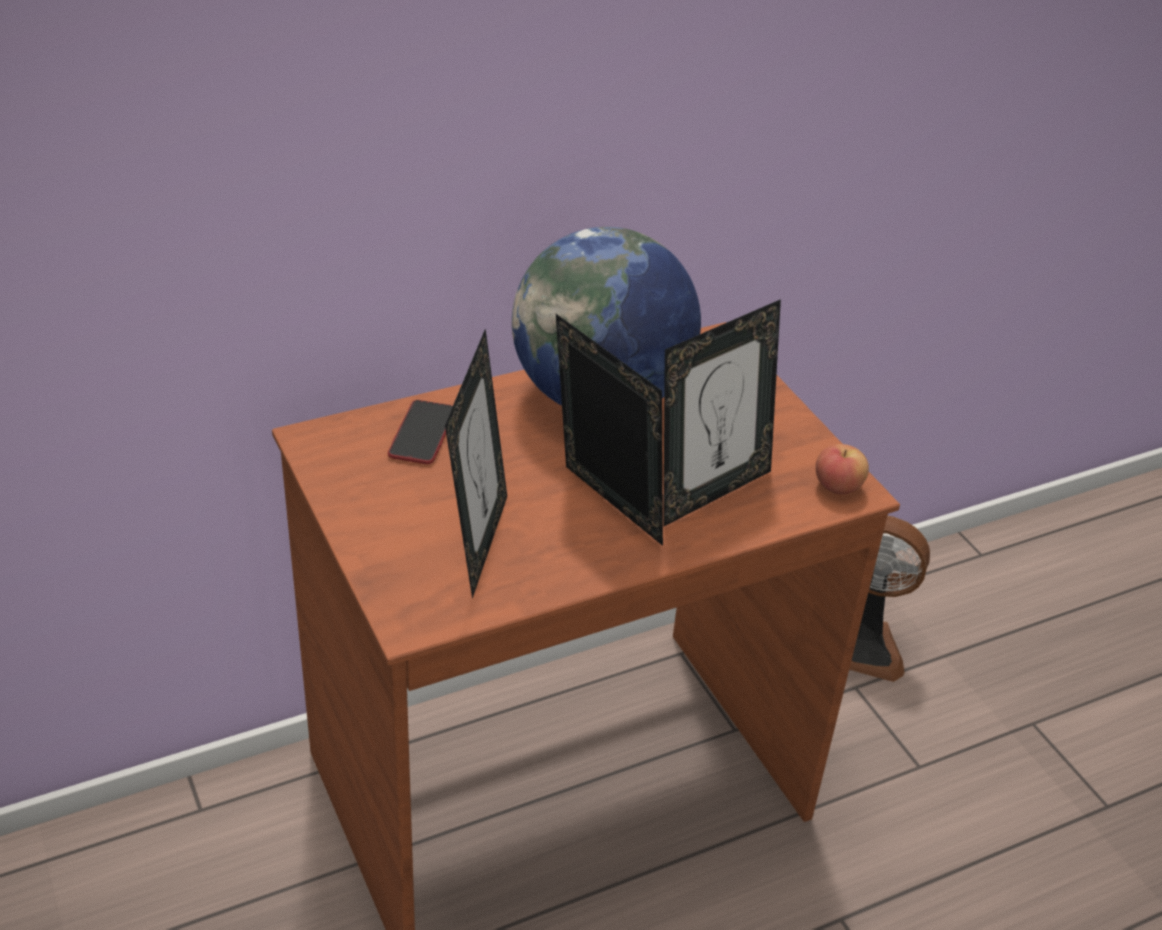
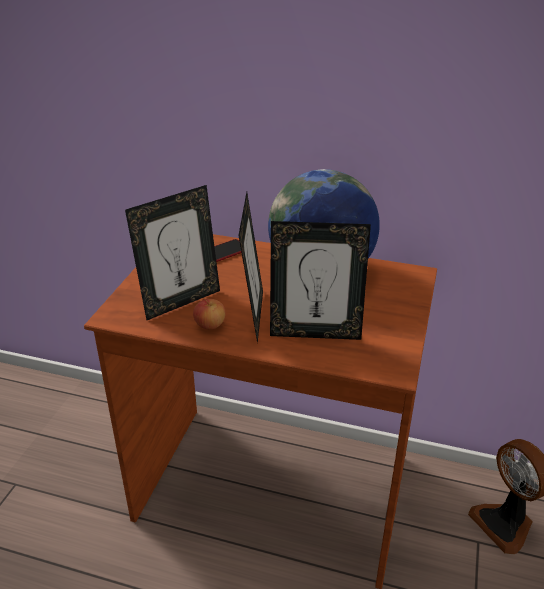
camera: 45 degrees right, 5 degrees down
apple [816,444,869,494] -> apple moved to [193,299,226,330]

